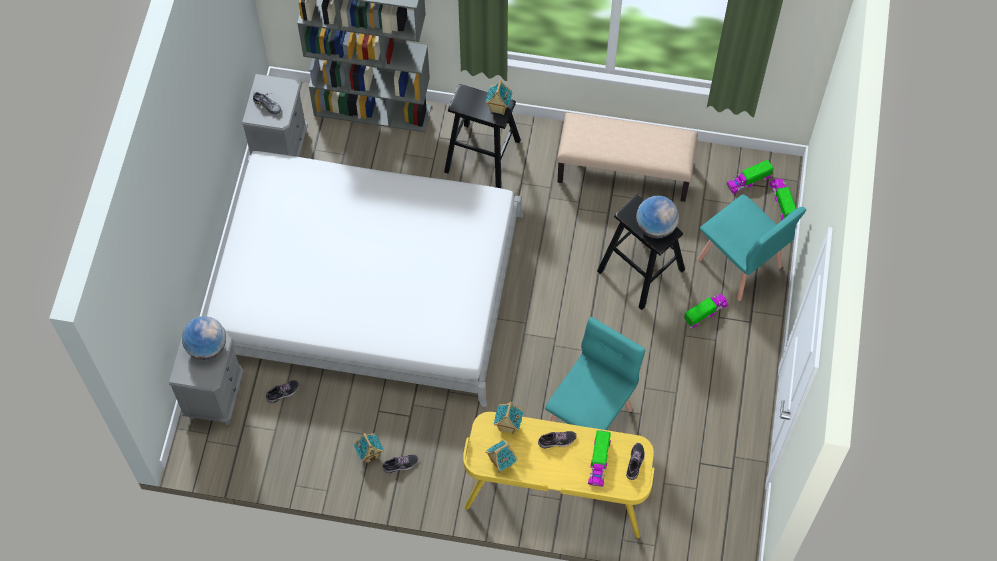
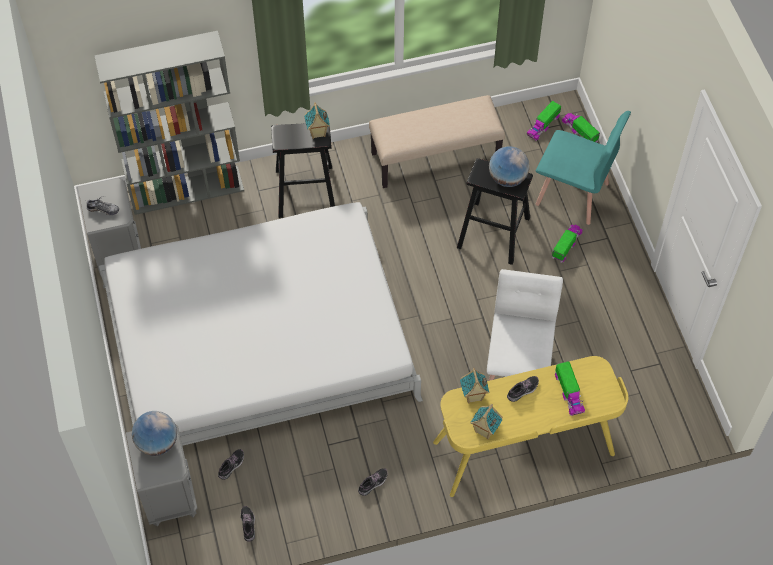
camera: 25 degrees left, 5 degrees down
toy house [354,433,384,464] -> none
turquoise chair [545,317,645,430] -> white chair [487,269,563,381]
shoe [626,443,645,480] -> shoe moved to [241,506,255,542]

